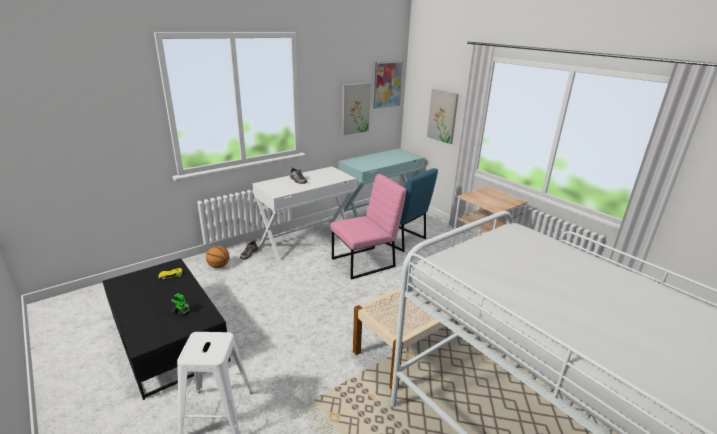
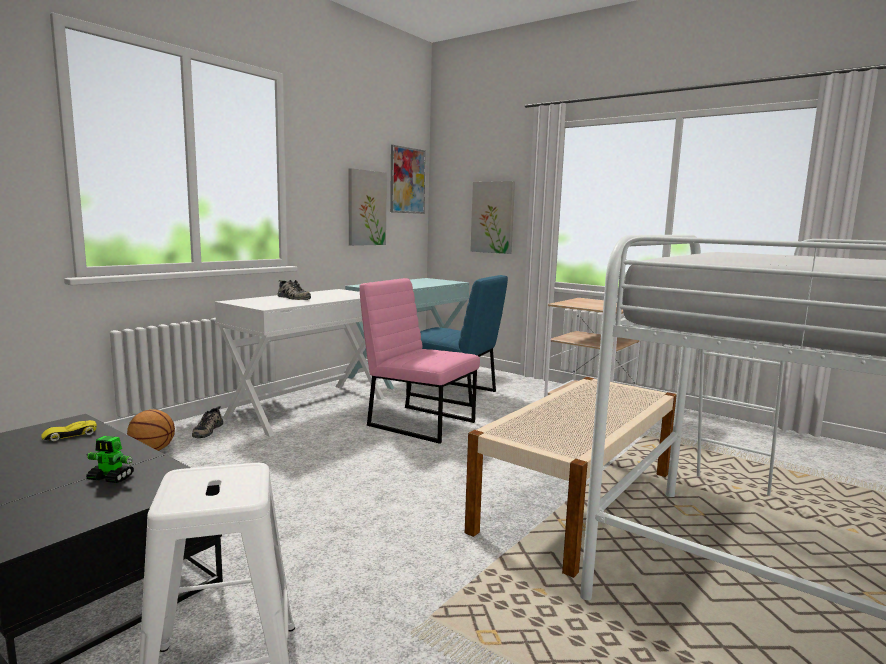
camera: 15 degrees left, 15 degrees down
pink chair [330,174,406,280] -> pink chair turned 105 degrees counterclockwise [359,278,480,444]

